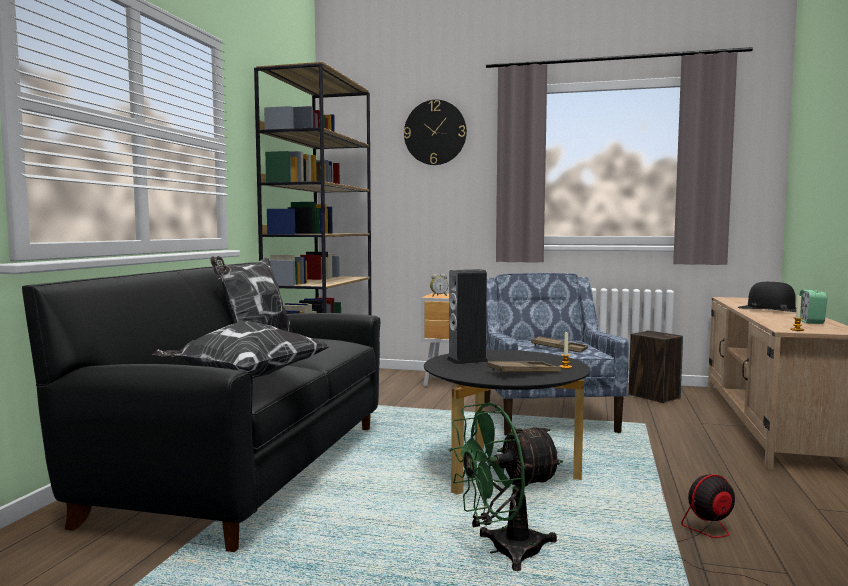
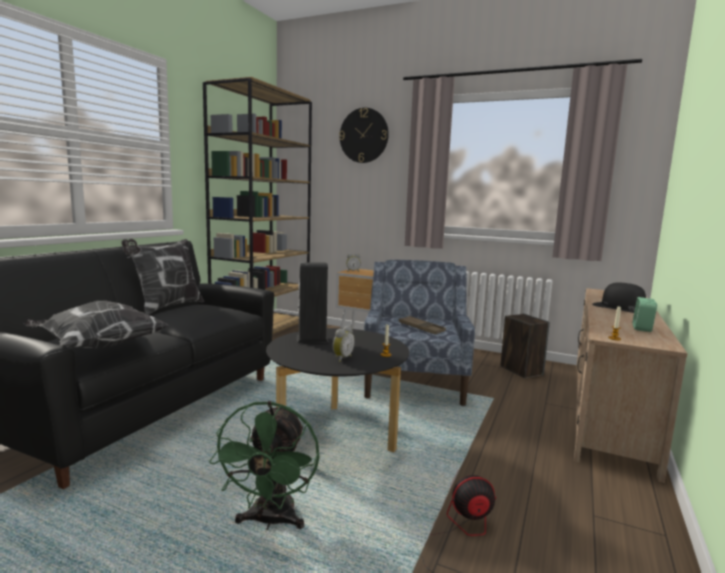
camera: 10 degrees right, 5 degrees up
green fan [449,402,563,571] -> green fan turned 75 degrees counterclockwise [209,401,320,530]
brown tray [487,361,561,375] -> alarm clock [333,326,355,362]

